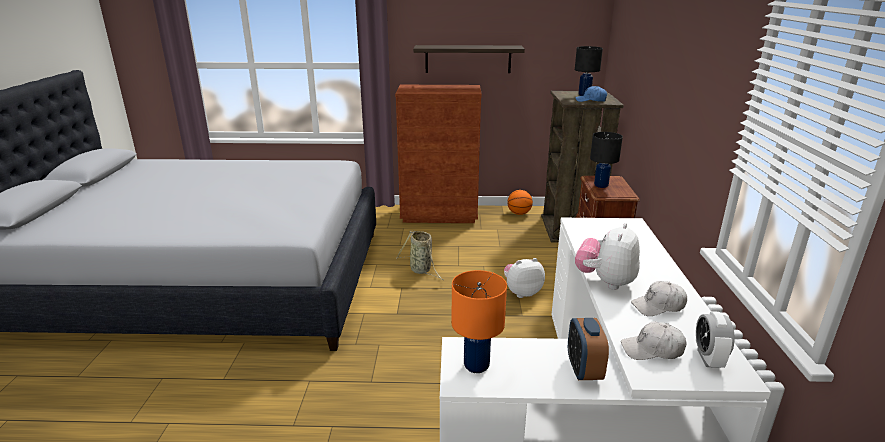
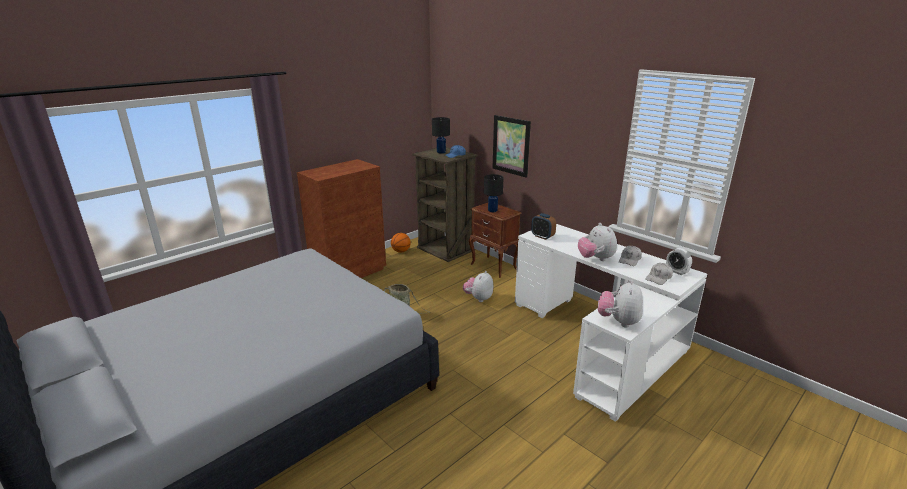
camera: 45 degrees left, 0 degrees up
shelf [413,45,525,73] -> none
orange table lamp [451,270,507,373] -> plush toy [598,280,643,327]
alarm clock [568,318,609,380] -> alarm clock moved to [531,213,556,240]
none -> picture [493,115,531,178]

